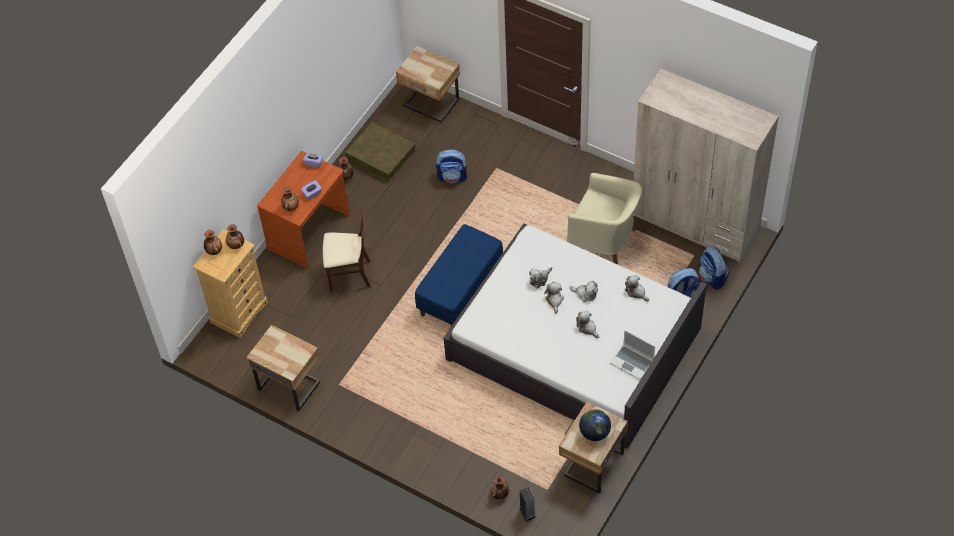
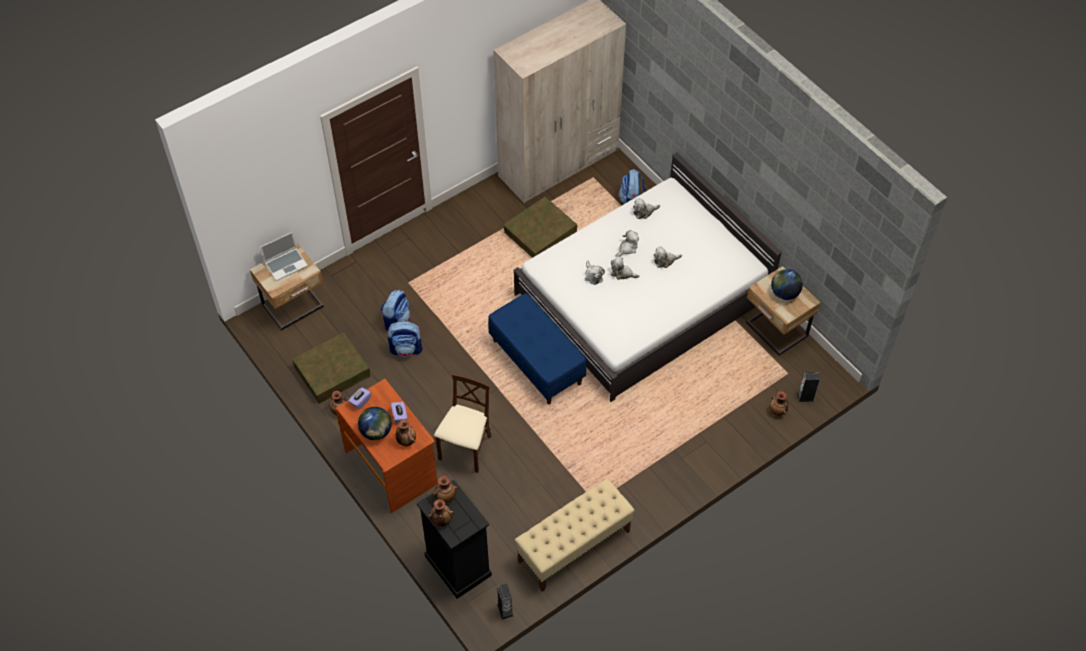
camera: 70 degrees left, 0 degrees up
beige dresser [193,229,268,338] -> black dresser [417,480,492,599]
beige nightstand [246,325,320,411] -> beige bench [515,478,635,592]
beige armchair [567,173,642,265] -> brown storage box [504,197,577,258]
laptop [610,330,655,380] -> laptop moved to [261,232,308,281]
backpack [699,247,730,290] -> backpack moved to [388,321,422,357]
none -> globe [358,407,392,440]
none -> speaker [497,584,513,620]

